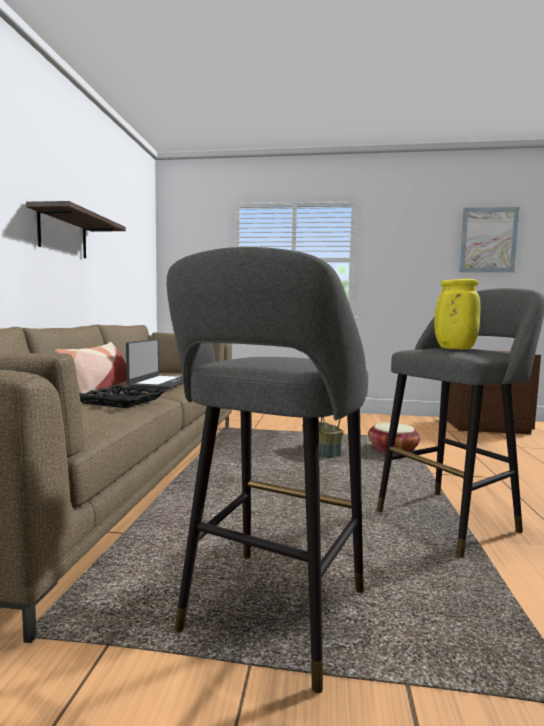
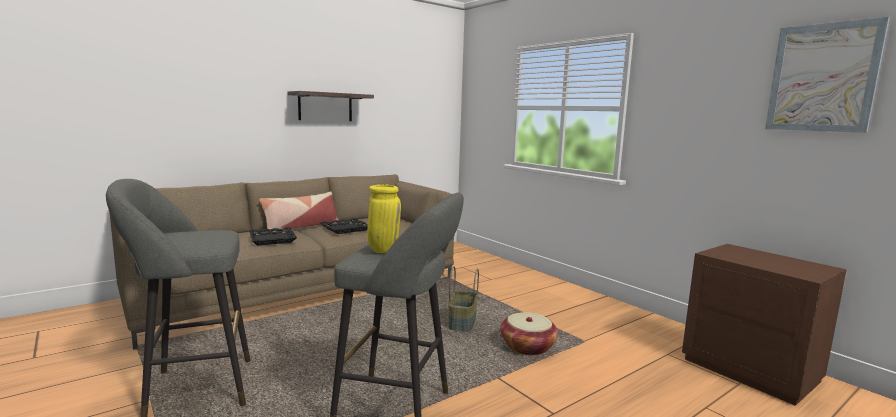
camera: 45 degrees right, 5 degrees up
laptop [126,339,183,389] -> black tray [320,218,368,234]

